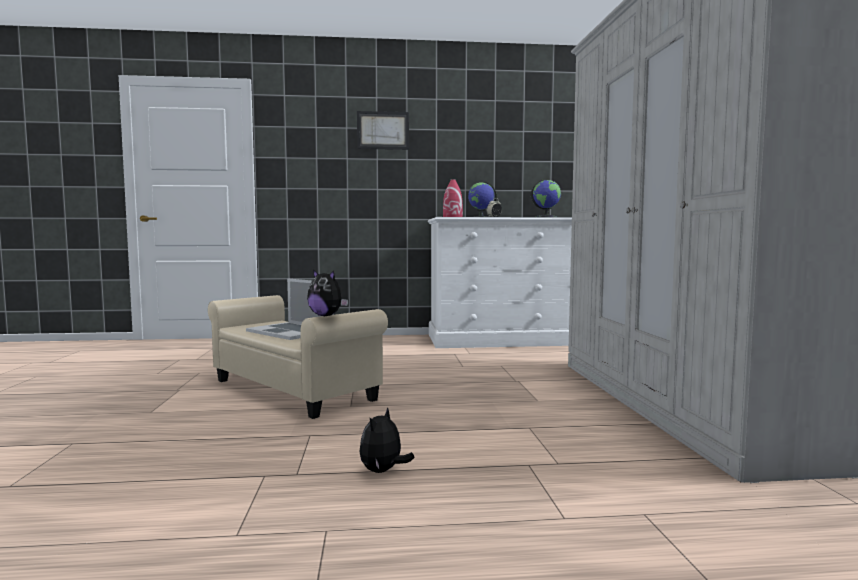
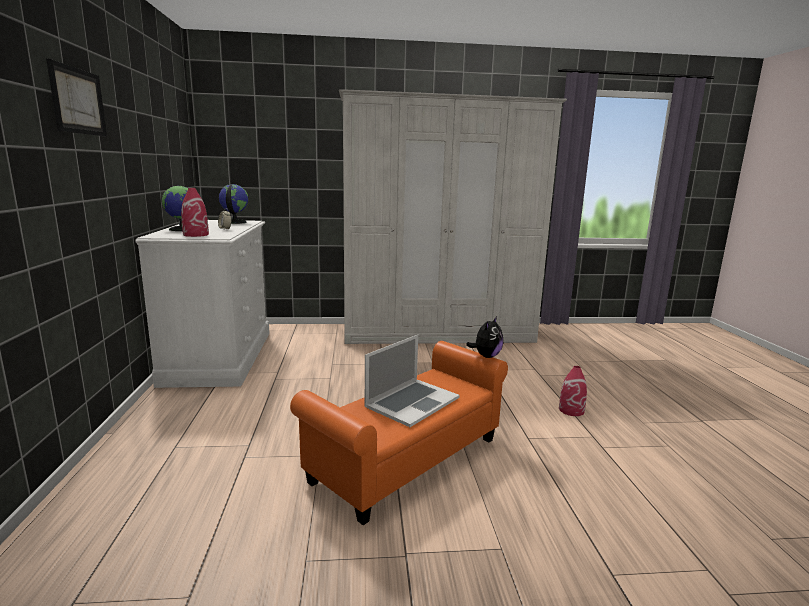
camera: 90 degrees left, 10 degrees up
beige ottoman [208,295,388,419] -> orange ottoman [290,341,508,525]
plush toy [359,407,415,473] -> red vase [559,366,587,416]

